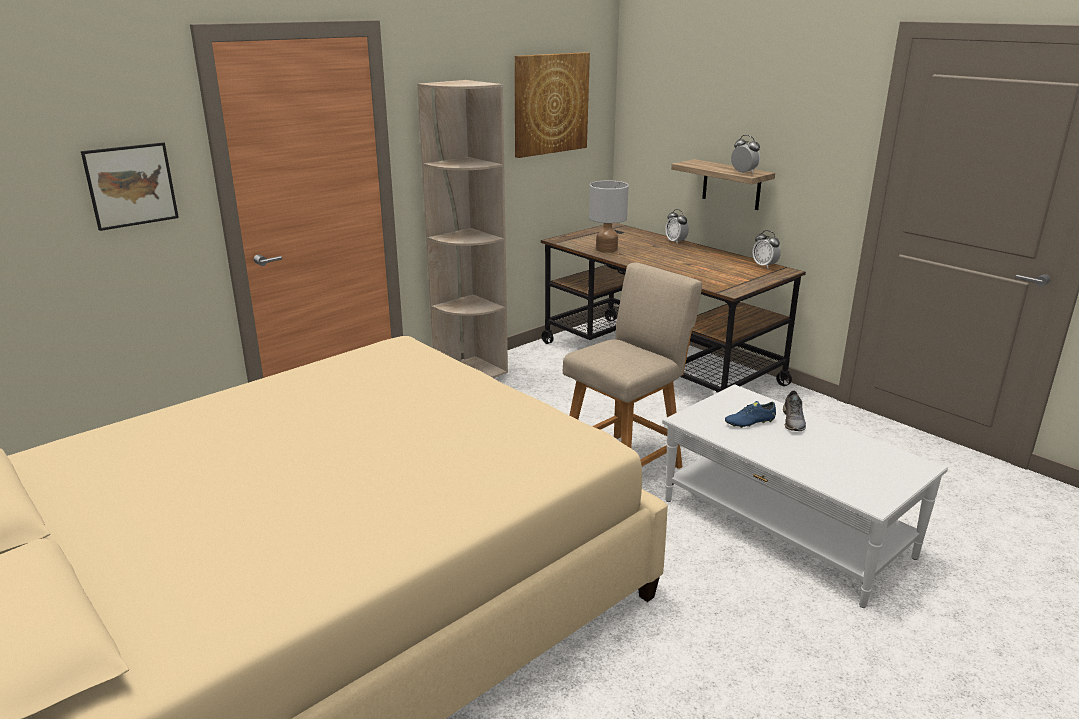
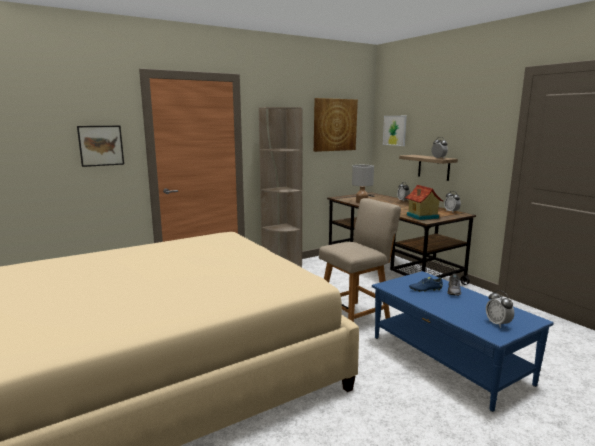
camera: 10 degrees right, 10 degrees down
white coffee table [662,384,948,608] -> blue coffee table [372,271,554,412]
none -> picture [383,116,407,146]
none -> toy house [405,185,443,220]
none -> alarm clock [486,290,514,328]

